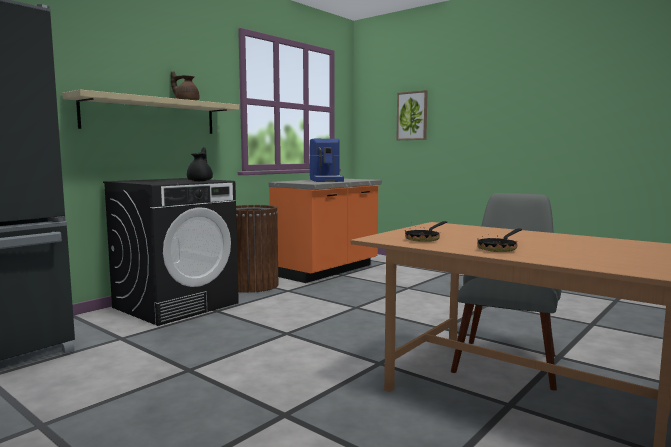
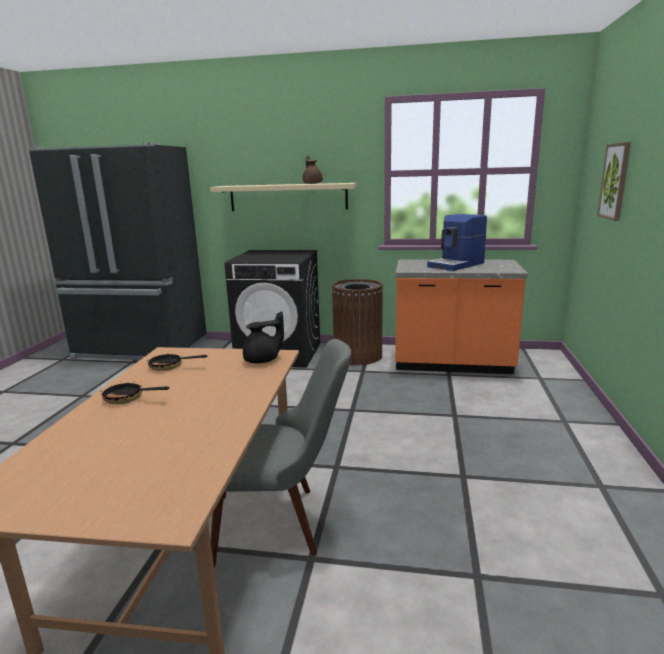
camera: 60 degrees right, 10 degrees up
black teapot [187,147,213,181] -> black teapot moved to [243,311,284,364]

